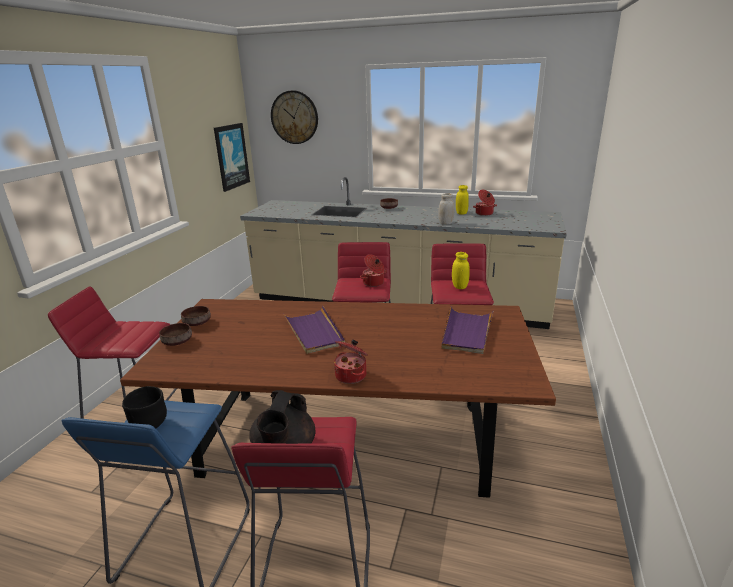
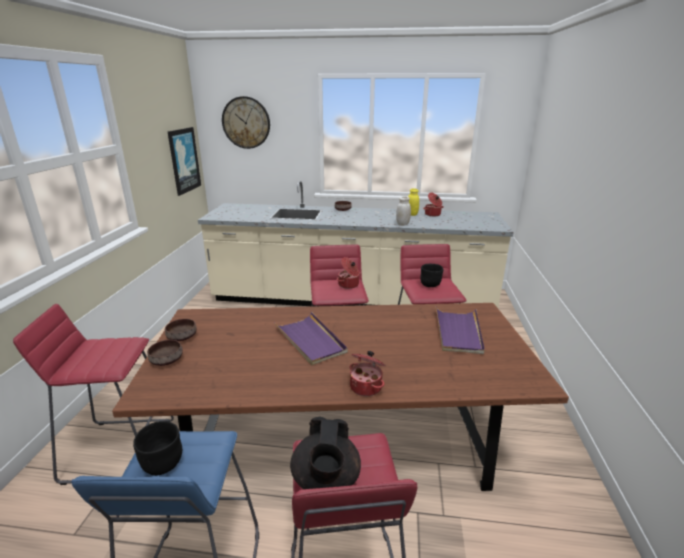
camera: 10 degrees left, 0 degrees up
yellow jar [452,252,470,289] -> black bowl [420,264,443,287]

